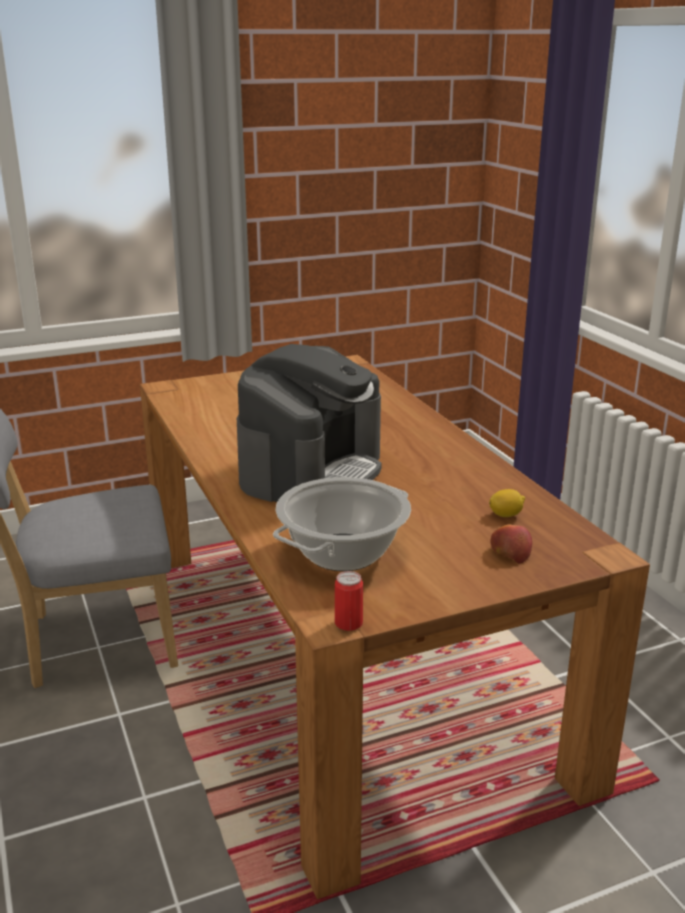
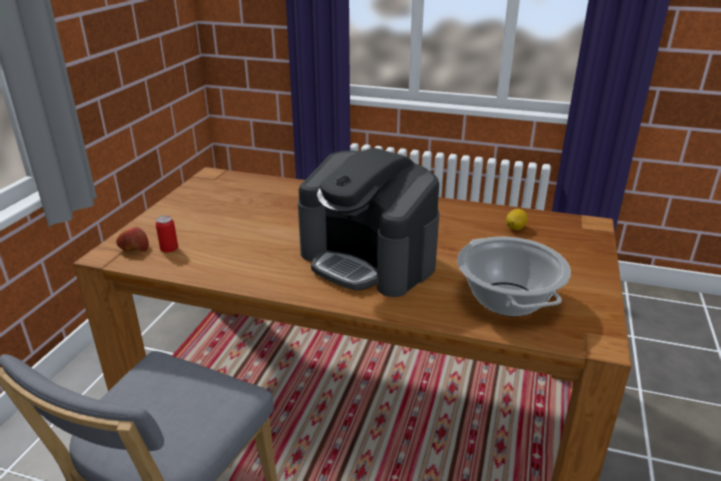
camera: 50 degrees left, 5 degrees up
coffee machine [237,344,381,502] -> coffee machine turned 150 degrees clockwise [298,148,439,297]
can [335,571,363,631] -> can moved to [155,216,178,253]
apple [491,524,532,564] -> apple moved to [116,227,149,251]

